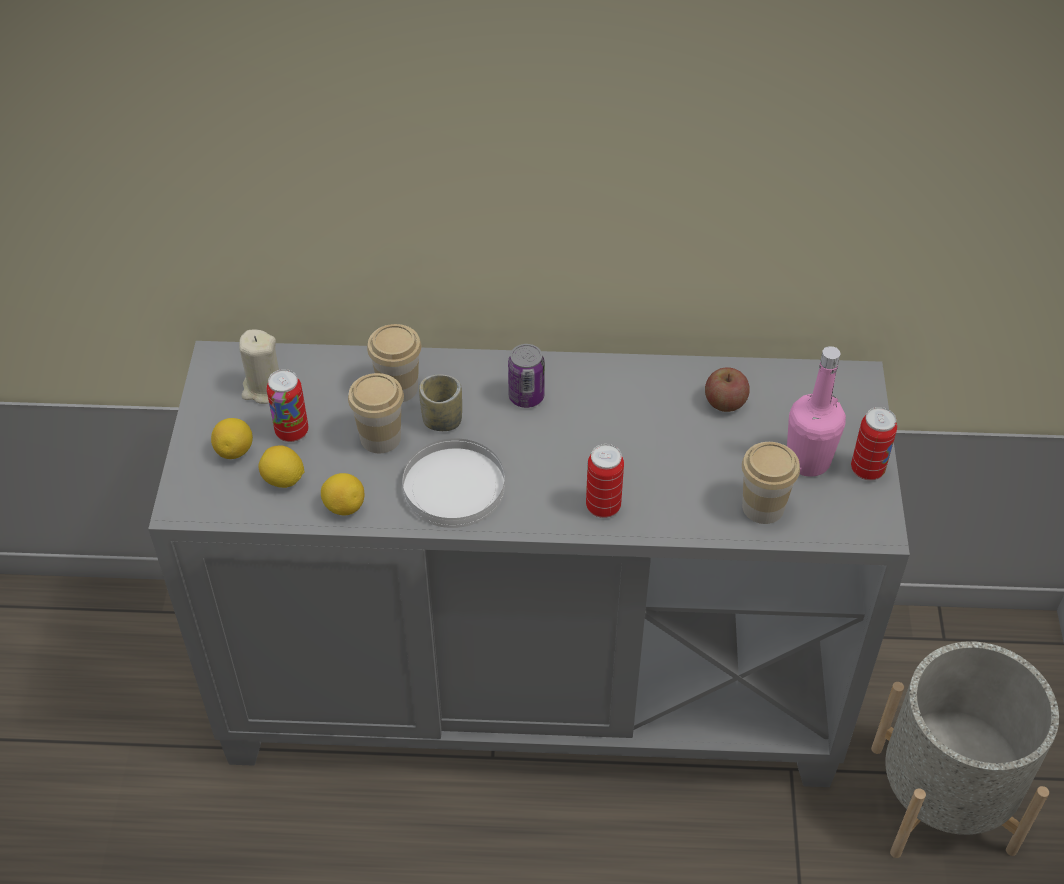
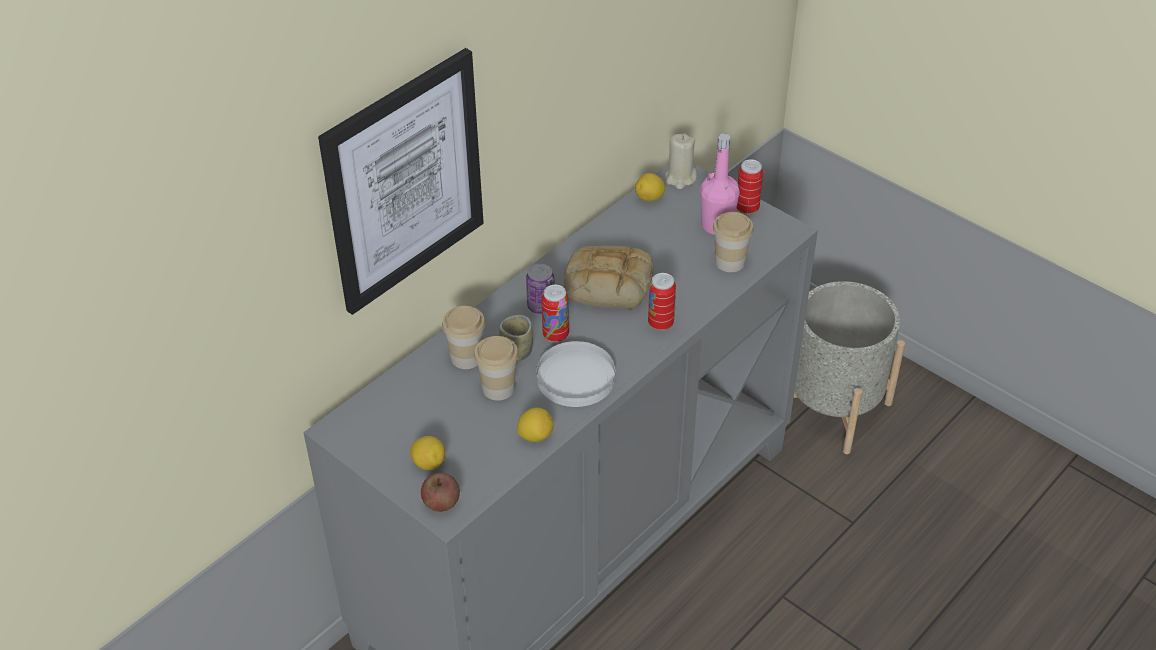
camera: 50 degrees left, 5 degrees down
beige candle [239,330,279,404] -> beige candle moved to [666,133,697,189]
lemon [258,445,304,488] -> lemon moved to [635,173,665,201]
can [267,369,308,442] -> can moved to [542,285,569,343]
apple [705,367,750,412] -> apple moved to [421,473,460,512]
none -> picture [318,48,484,315]
none -> bread [564,246,653,309]

